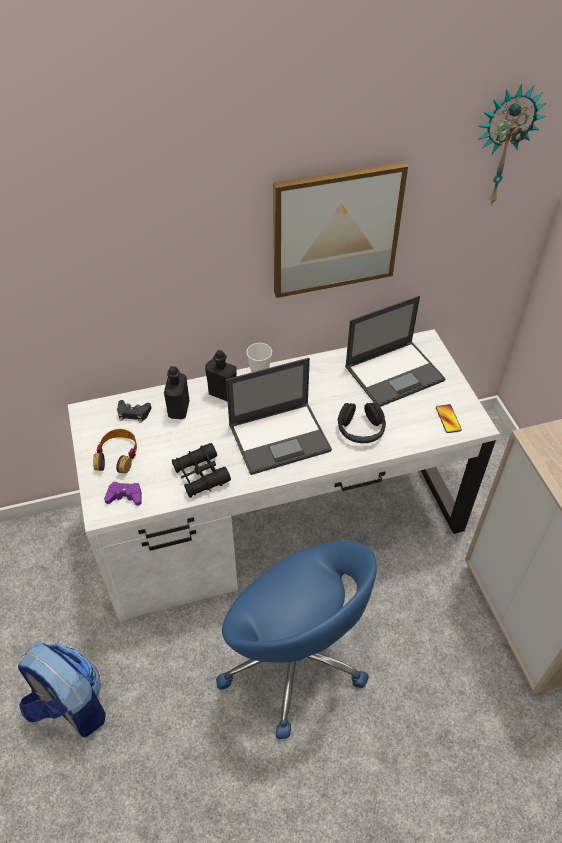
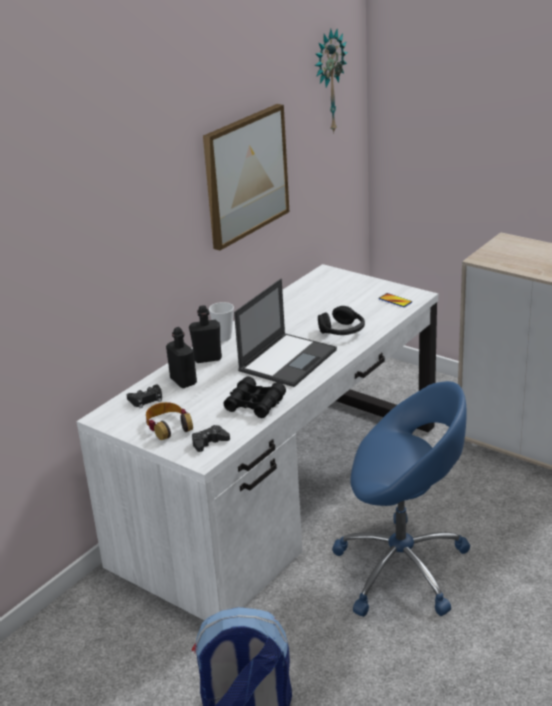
camera: 35 degrees left, 20 degrees down
purple game controller [104,482,142,506] -> black game controller [192,425,230,452]
laptop [345,296,446,407] -> none

